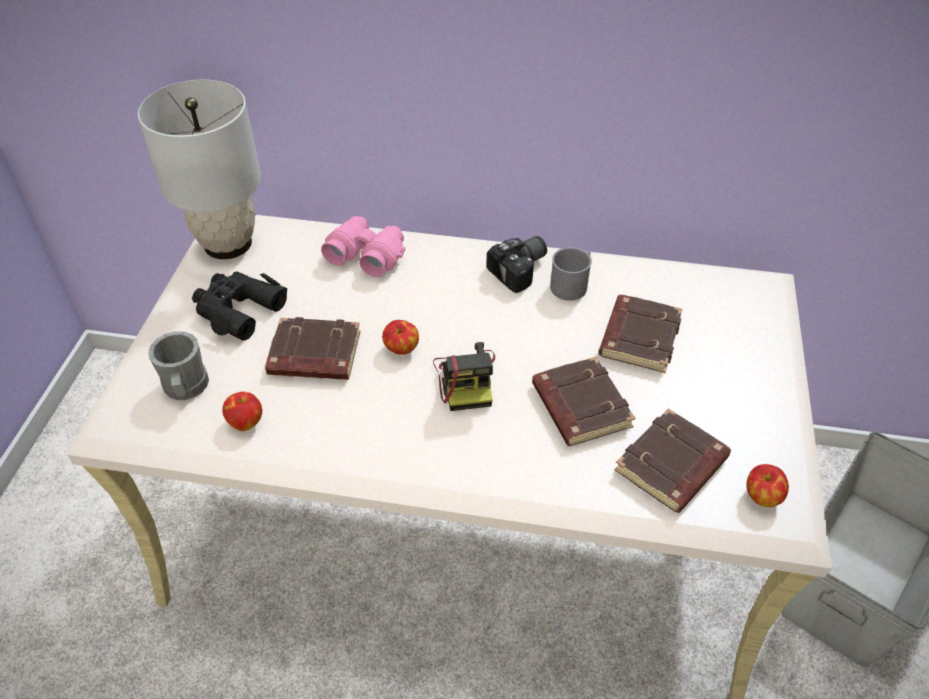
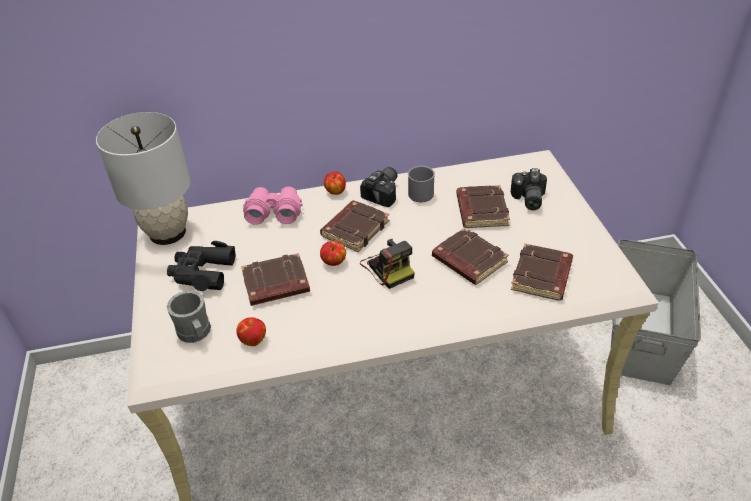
camera: 20 degrees left, 5 degrees down
apple [747,464,789,507] -> apple moved to [324,172,346,195]
none -> brown book [320,200,389,252]
none -> camera [511,168,547,210]

